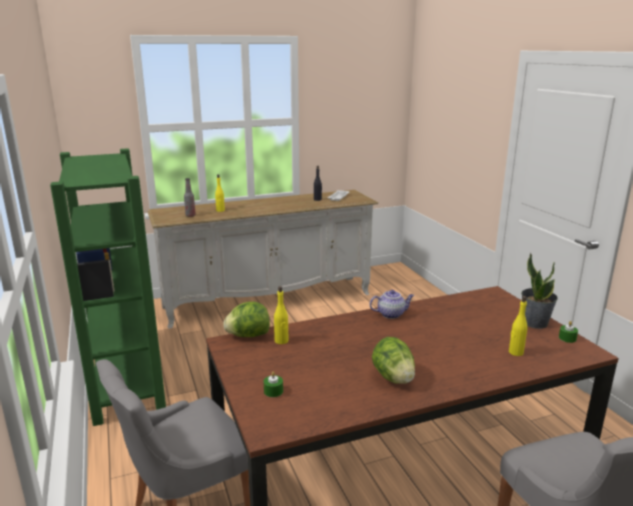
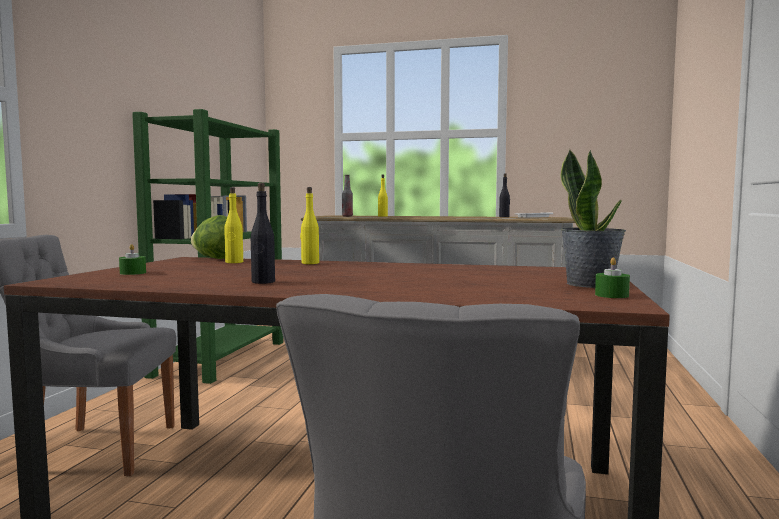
camera: 35 degrees right, 15 degrees down
teapot [369,290,414,319] -> none
lettuce [372,337,415,384] -> black bottle [251,183,275,284]
yellow bottle [509,296,528,356] -> yellow bottle moved to [300,187,319,264]

